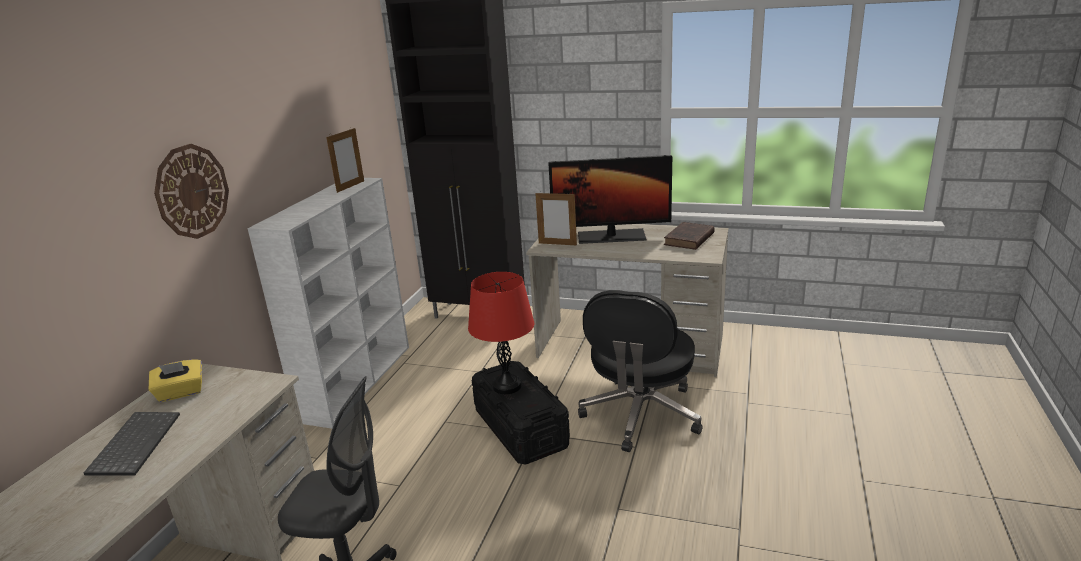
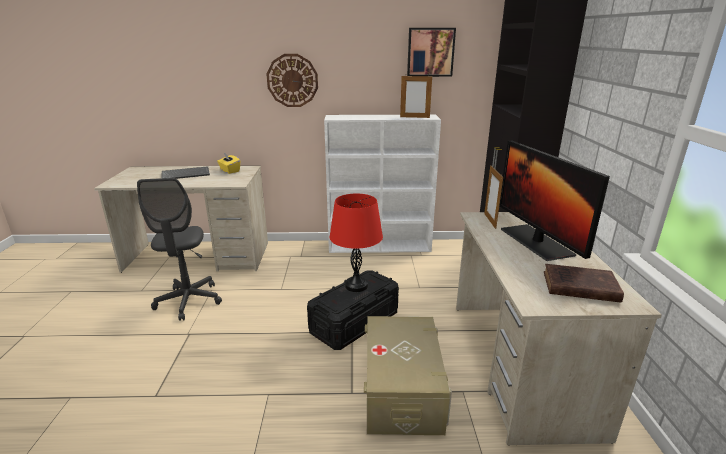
camera: 70 degrees right, 0 degrees up
black office chair [578,290,703,452] -> beige storage box [364,316,452,435]
none -> picture [407,28,456,77]

